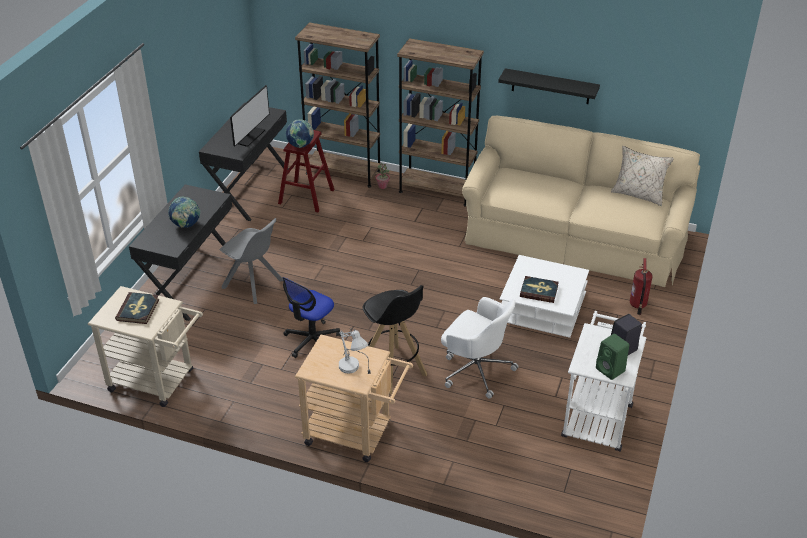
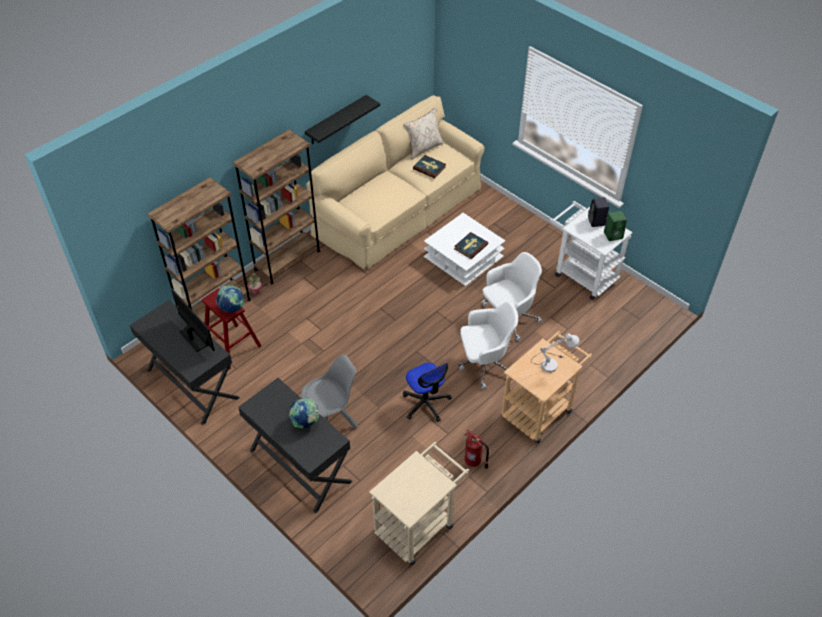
camera: 65 degrees left, 10 degrees up
book [115,292,159,324] -> book moved to [413,155,446,178]
black stool [362,285,427,394] -> white office chair [459,301,518,390]
fire extinguisher [630,258,653,315] -> fire extinguisher moved to [464,429,489,469]

